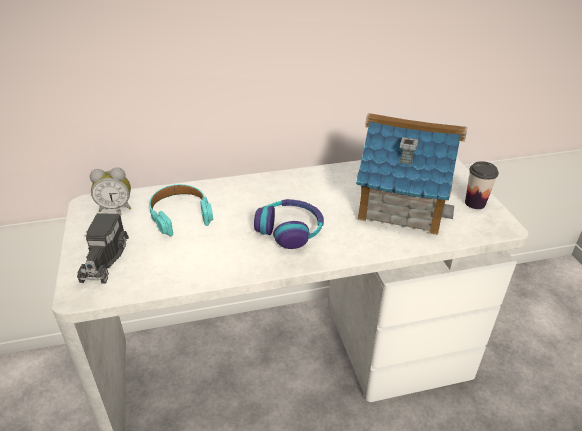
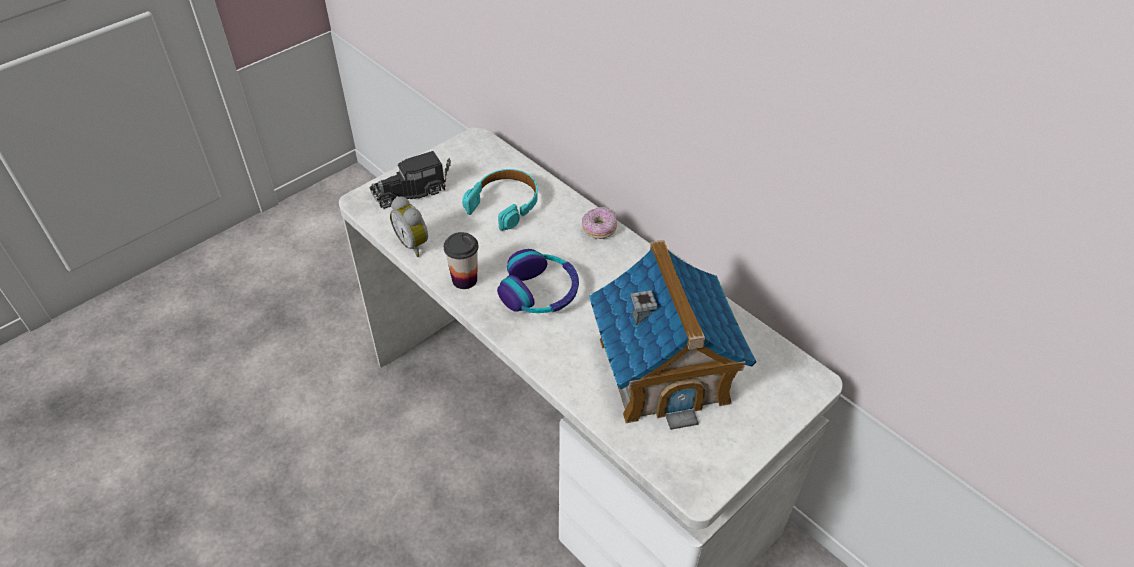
camera: 60 degrees right, 10 degrees up
alarm clock [90,167,131,212] -> alarm clock moved to [390,196,428,257]
cup [465,161,499,209] -> cup moved to [444,232,479,289]
none -> donut [582,207,617,239]

